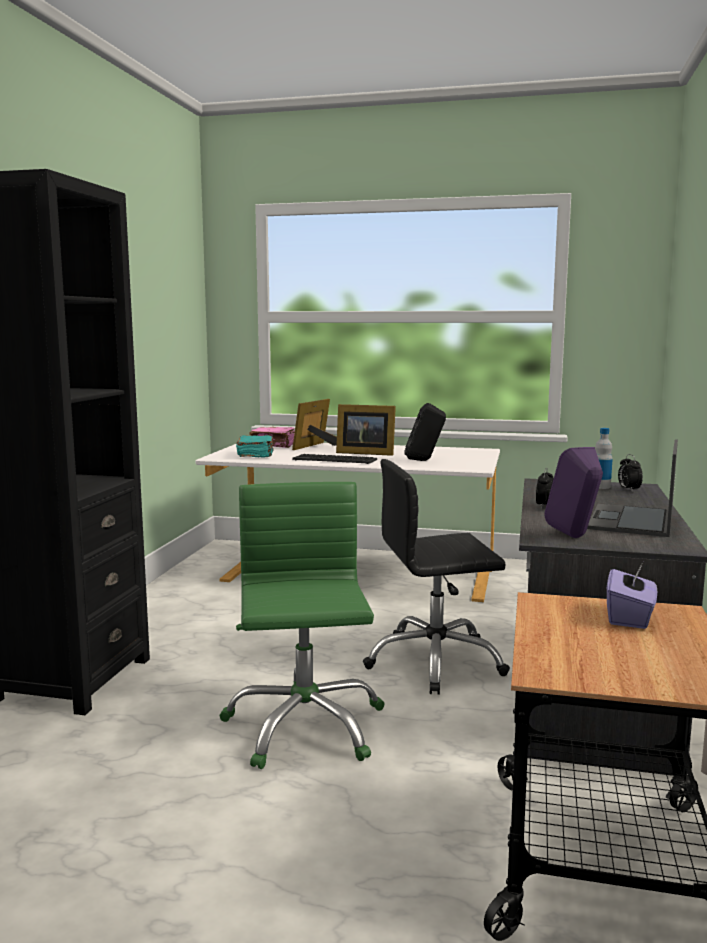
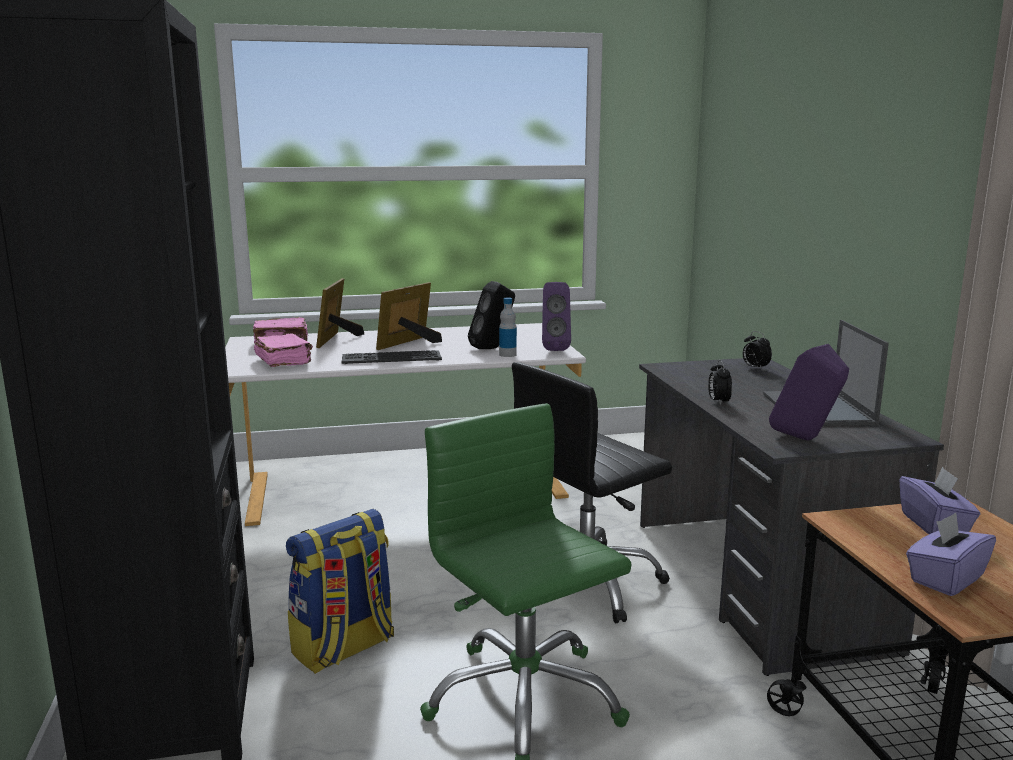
camera: 25 degrees left, 5 degrees up
turquoise book [236,435,273,458] -> pink book [254,333,313,367]
picture frame [336,404,396,456] -> picture frame turned 135 degrees clockwise [376,282,442,350]
bottle [595,428,613,489] -> bottle moved to [499,298,517,357]
none -> backpack [286,509,394,674]
none -> purple speaker [542,282,571,351]
none -> purple tissue box [906,513,996,596]

